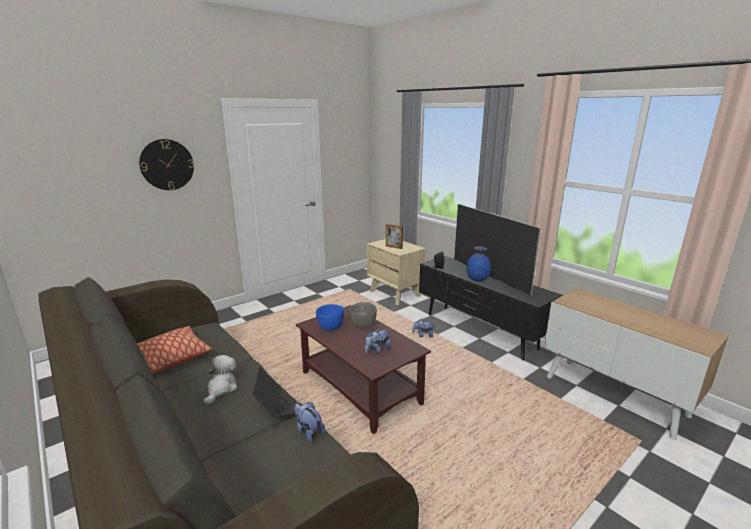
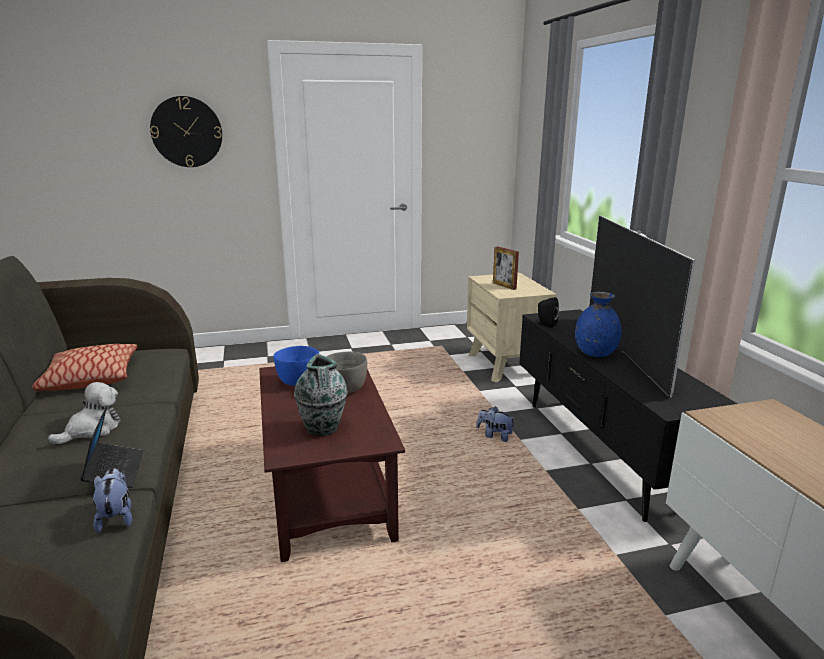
camera: 25 degrees right, 0 degrees up
plush toy [365,328,391,355] -> vase [294,354,348,436]

